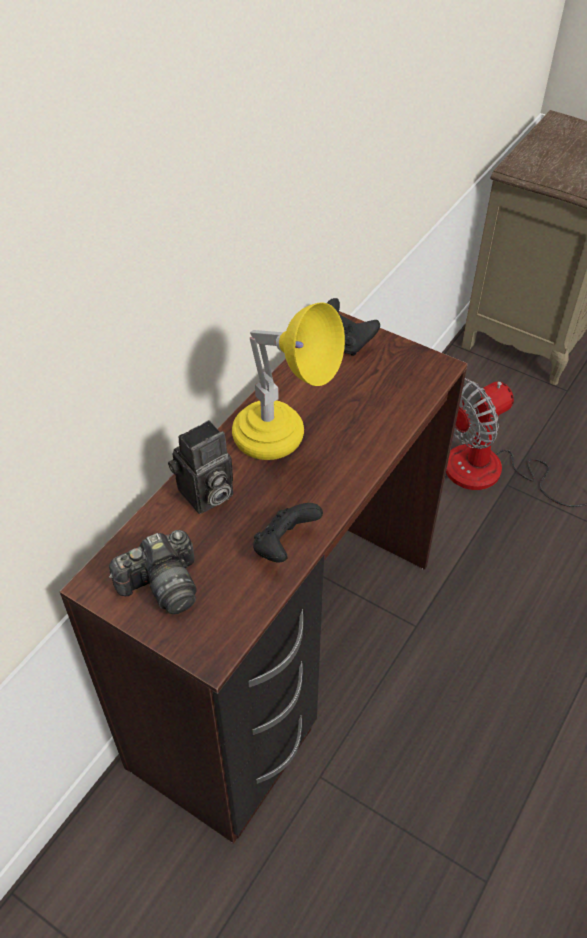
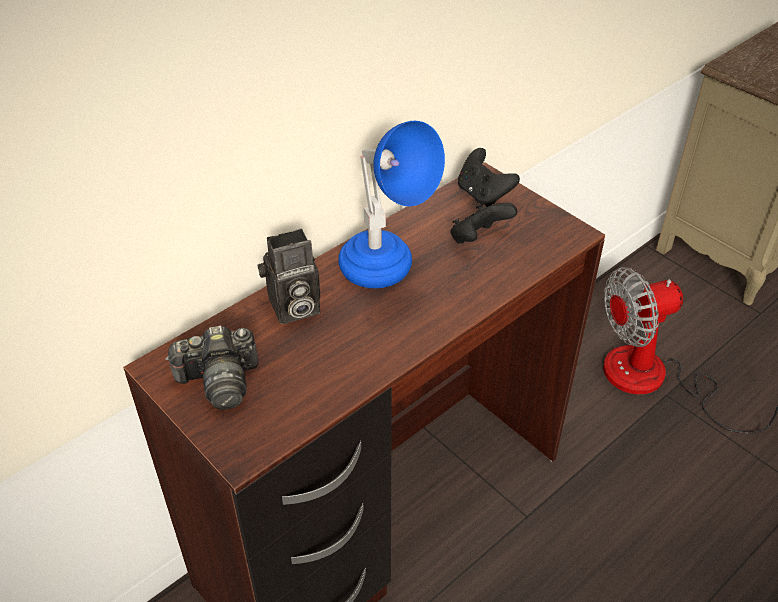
camera: 15 degrees right, 5 degrees down
yellow table lamp [232,303,345,460] -> blue table lamp [338,121,445,288]
black game controller [253,503,323,563] -> black game controller moved to [450,203,517,244]

